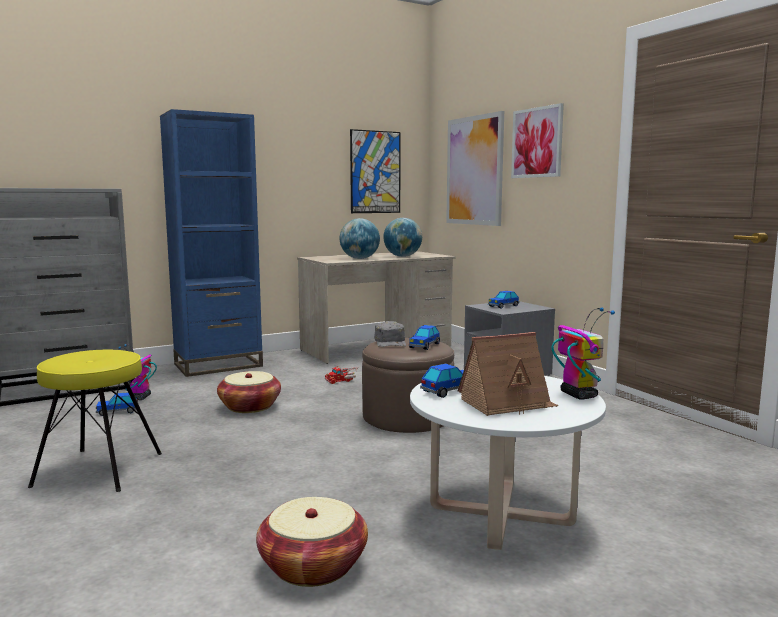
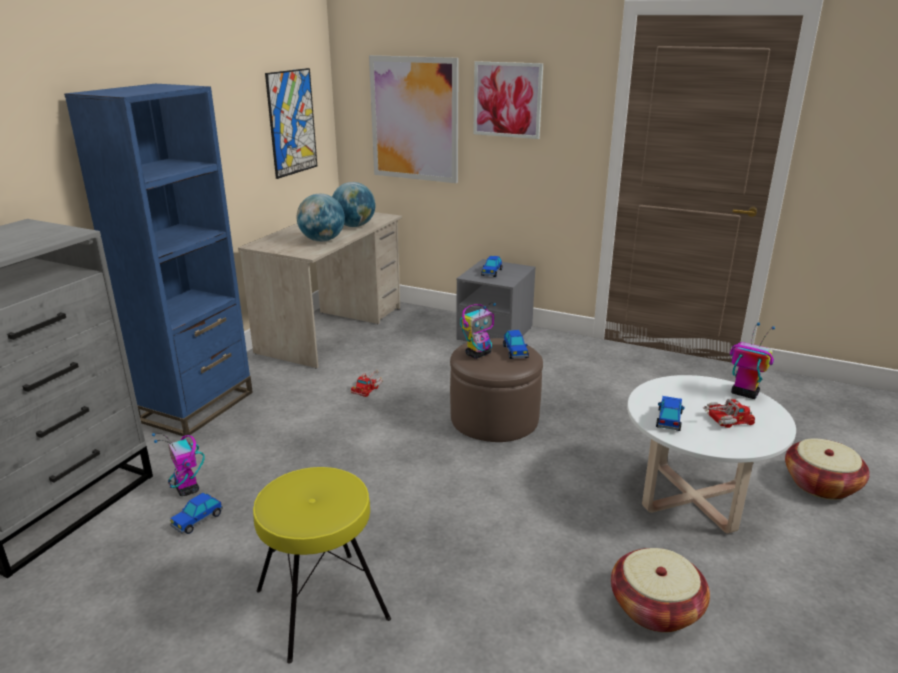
camera: 35 degrees left, 15 degrees up
basket [217,371,281,413] -> basket moved to [785,438,870,500]
grey cap [374,321,406,347] -> toy robot [460,302,496,359]
toy house [458,332,559,416] -> toy truck [703,399,755,428]

